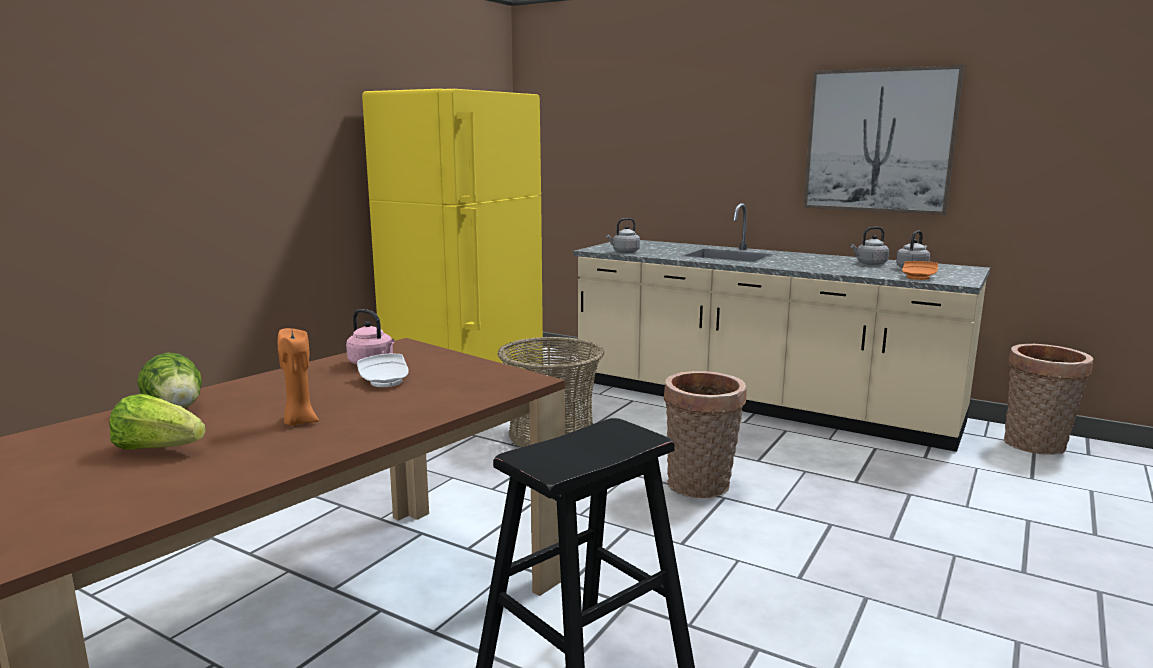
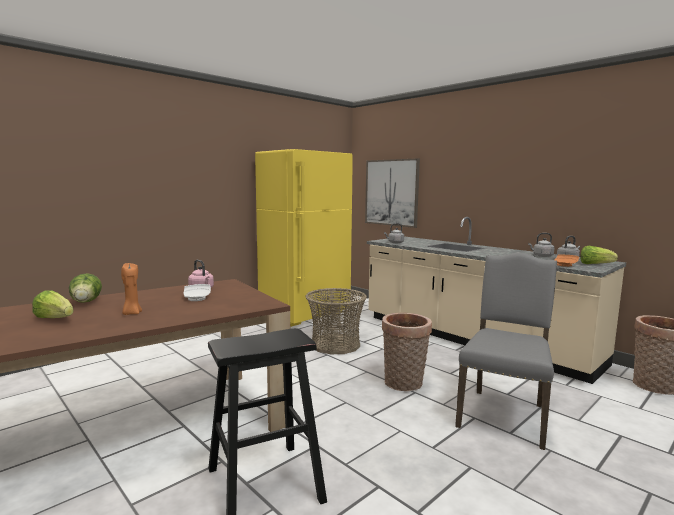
camera: 15 degrees right, 5 degrees down
picture [803,65,964,215] -> picture moved to [365,158,420,228]
none -> grey chair [455,253,557,450]
none -> lettuce [580,246,618,264]

